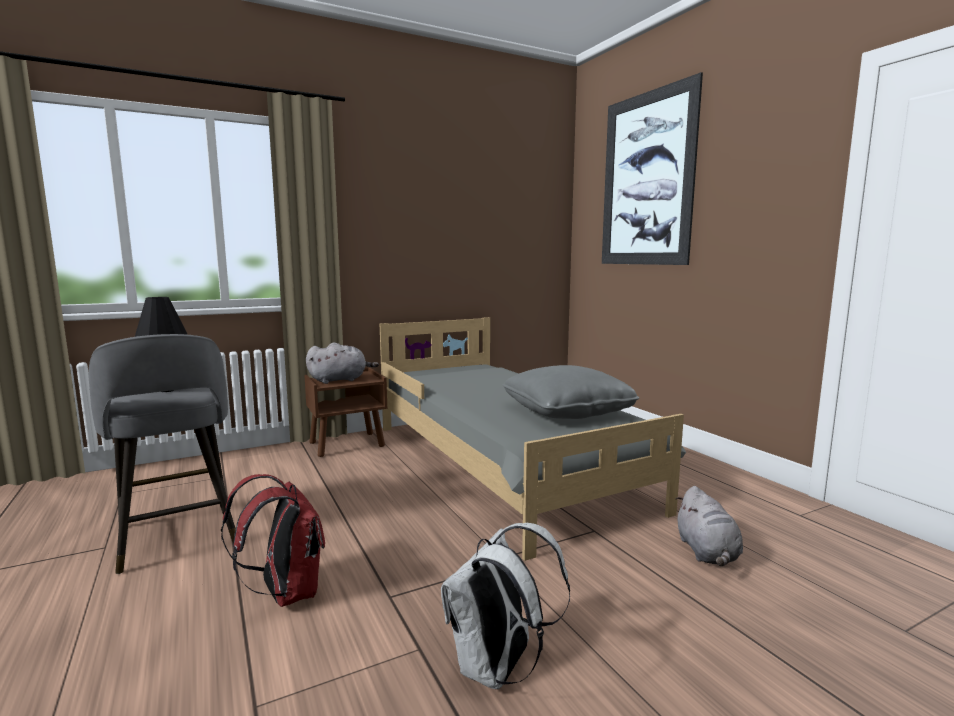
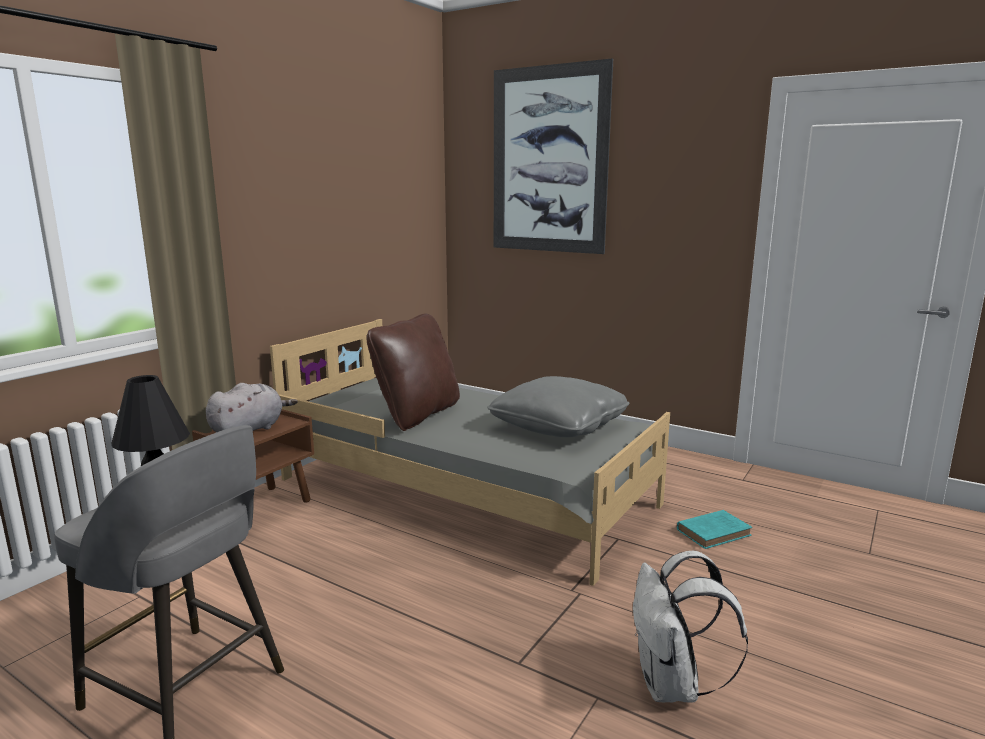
camera: 30 degrees left, 5 degrees up
red backpack [221,474,325,607] -> none
grey plush toy [676,486,743,566] -> turquoise book [677,510,752,549]
none -> brown pillow [366,314,460,431]

